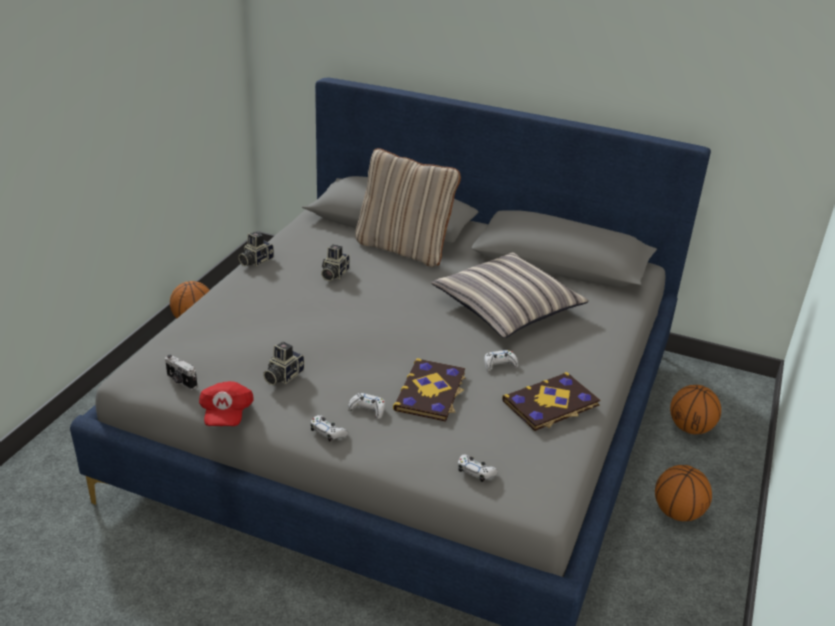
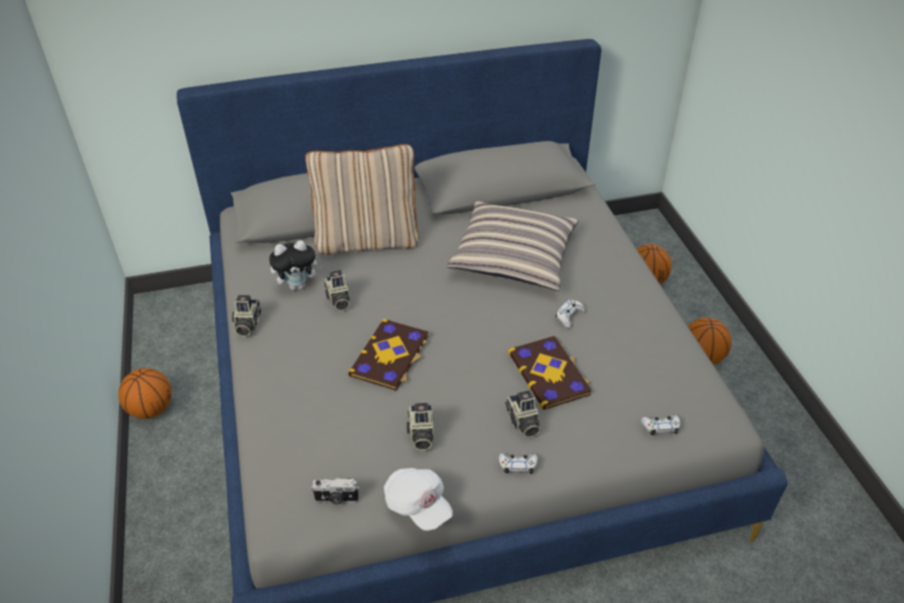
camera: 35 degrees left, 10 degrees up
red cap [199,381,254,426] -> white cap [384,468,453,531]
white game controller [348,393,385,419] -> camera [505,390,541,438]
book [502,372,600,431] -> book moved to [348,319,428,391]
none -> plush toy [269,240,323,290]

